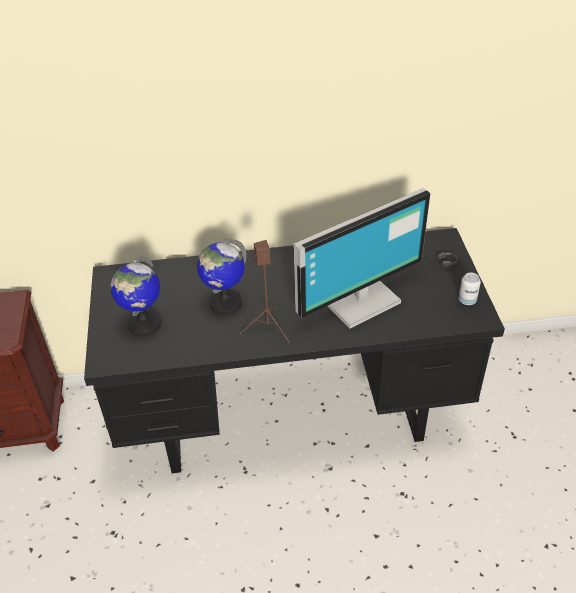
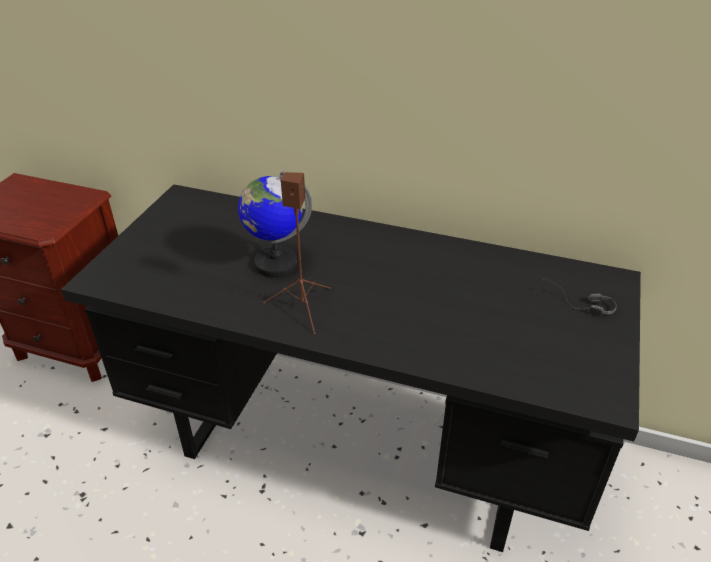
camera: 25 degrees right, 5 degrees down
globe [110,256,161,336] -> none
monitor [294,188,430,329] -> none
can [459,272,481,305] -> none

